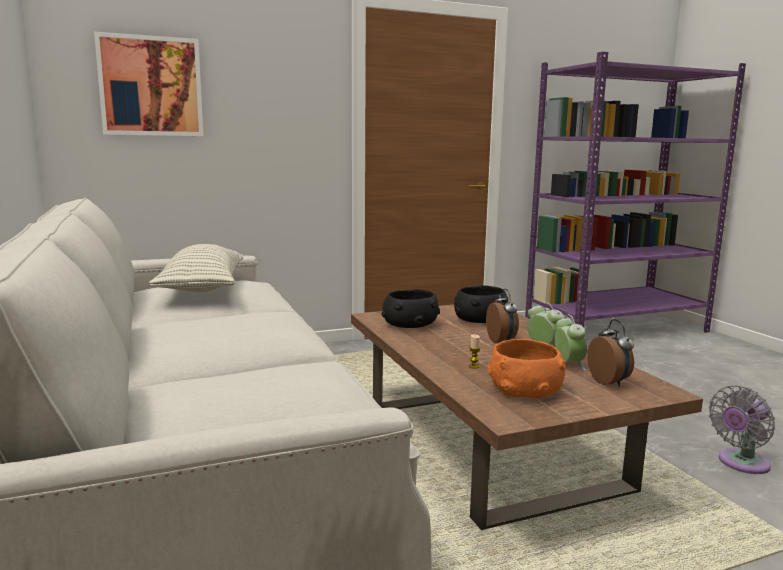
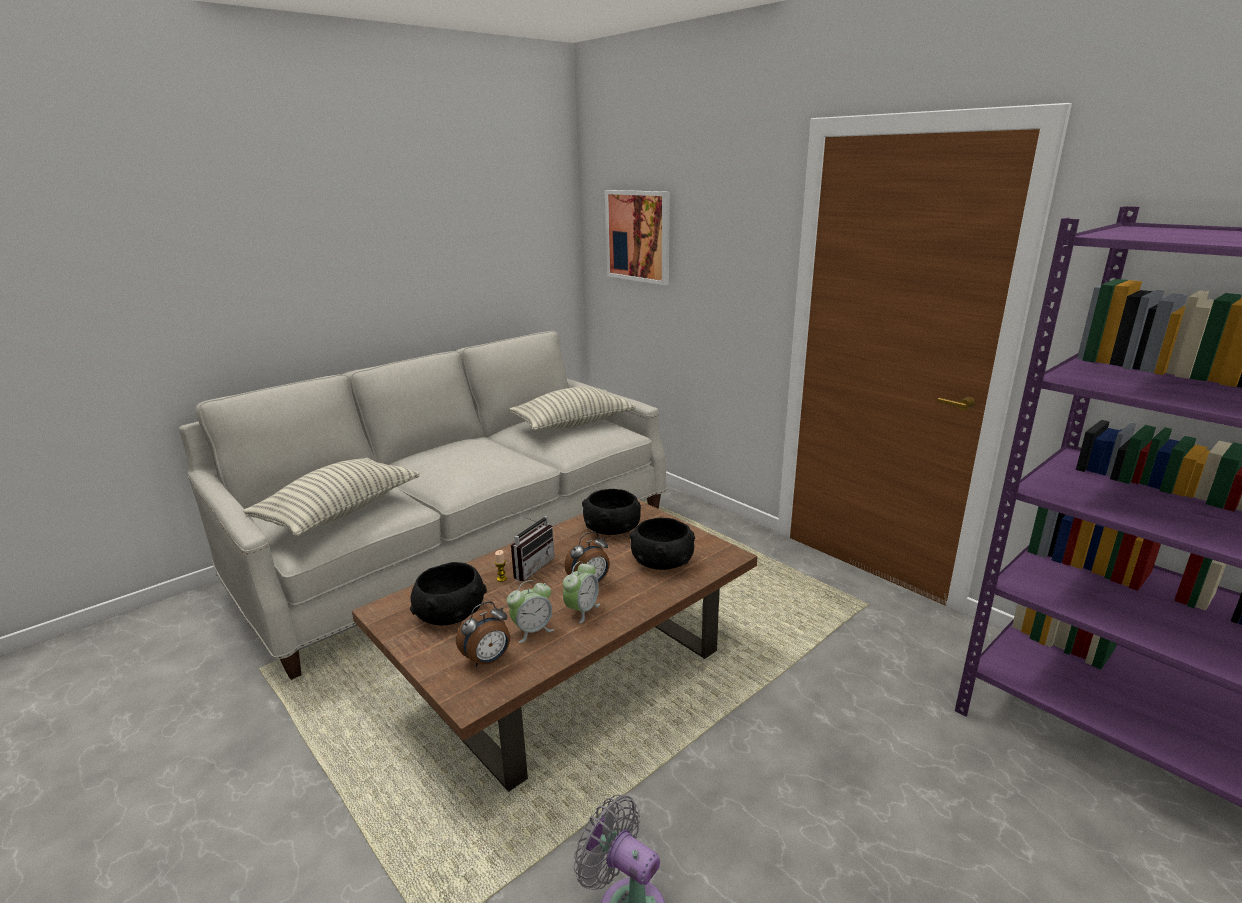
camera: 70 degrees right, 10 degrees up
orange bowl [487,339,566,398] -> black bowl [410,562,487,625]
none -> pillow [243,458,419,536]
none -> radio [511,512,555,581]

